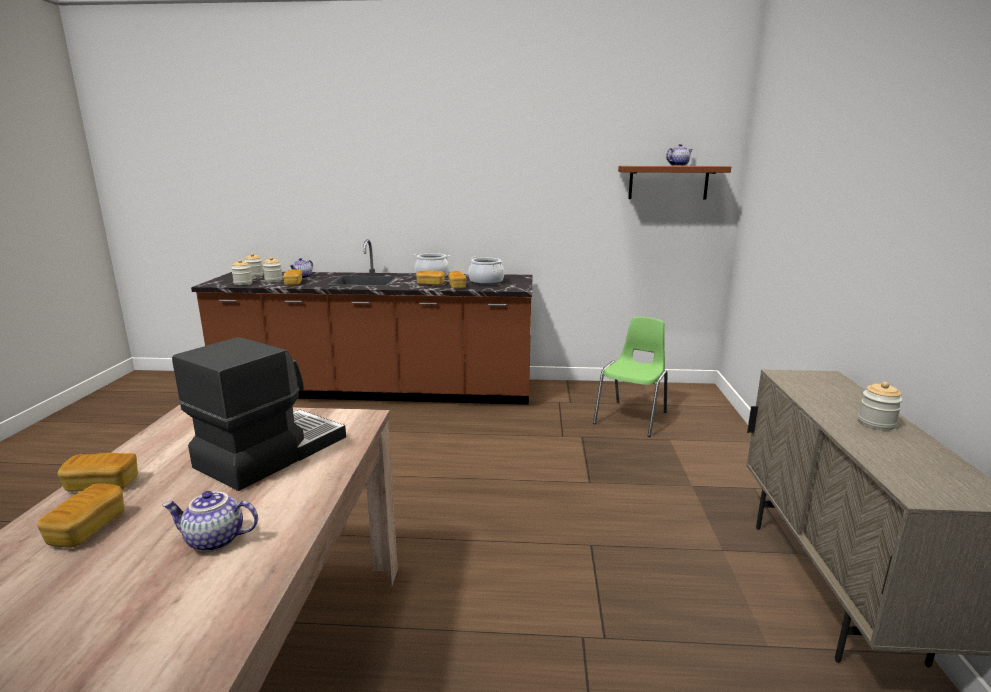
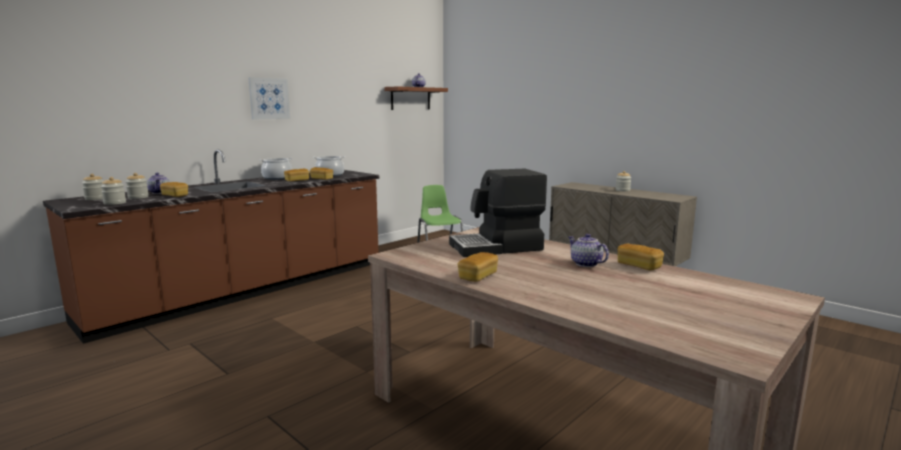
camera: 50 degrees left, 5 degrees down
bread [37,484,125,548] -> bread moved to [617,244,664,270]
teapot [162,491,258,552] -> teapot turned 105 degrees clockwise [568,234,609,267]
coffee machine [172,337,346,491] -> coffee machine turned 90 degrees counterclockwise [449,169,547,257]
none -> picture [248,77,290,120]

